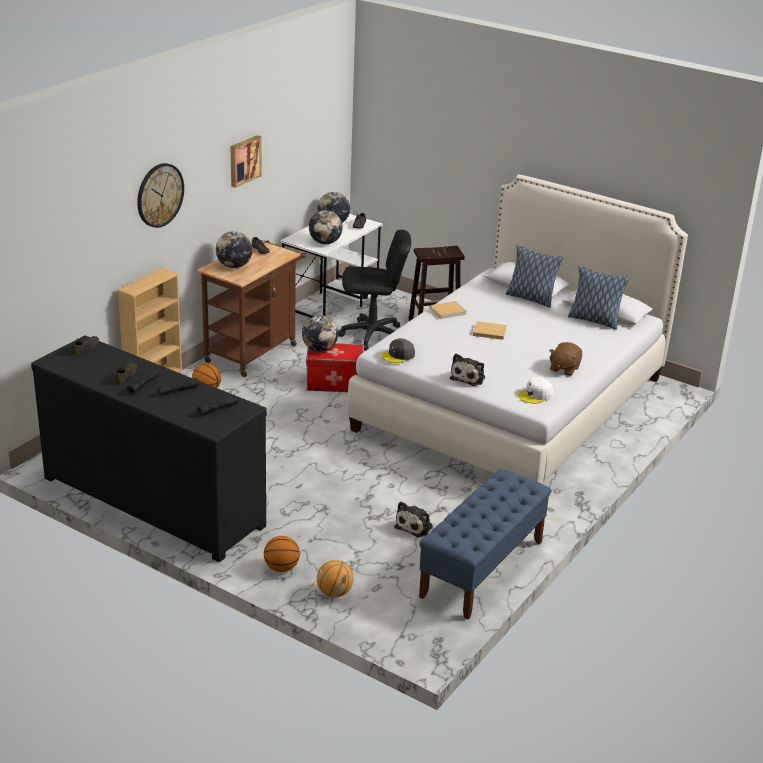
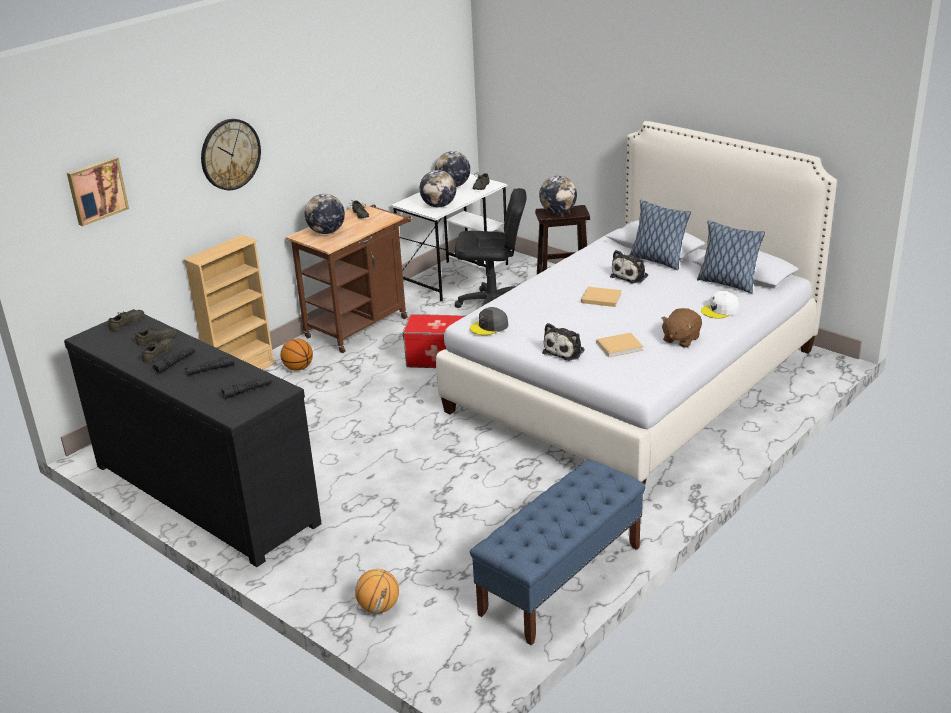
camera: 10 degrees right, 0 degrees up
picture [231,135,262,188] -> picture moved to [67,157,129,226]
basketball [264,536,300,572] -> none
globe [302,315,338,352] -> globe moved to [539,176,577,214]
plush toy [394,501,433,537] -> plush toy moved to [610,250,648,284]
beige book [429,301,467,319] -> beige book moved to [596,333,644,358]
white cap [518,377,553,404] -> white cap moved to [701,291,739,319]
none -> grey shoe [135,327,176,346]

